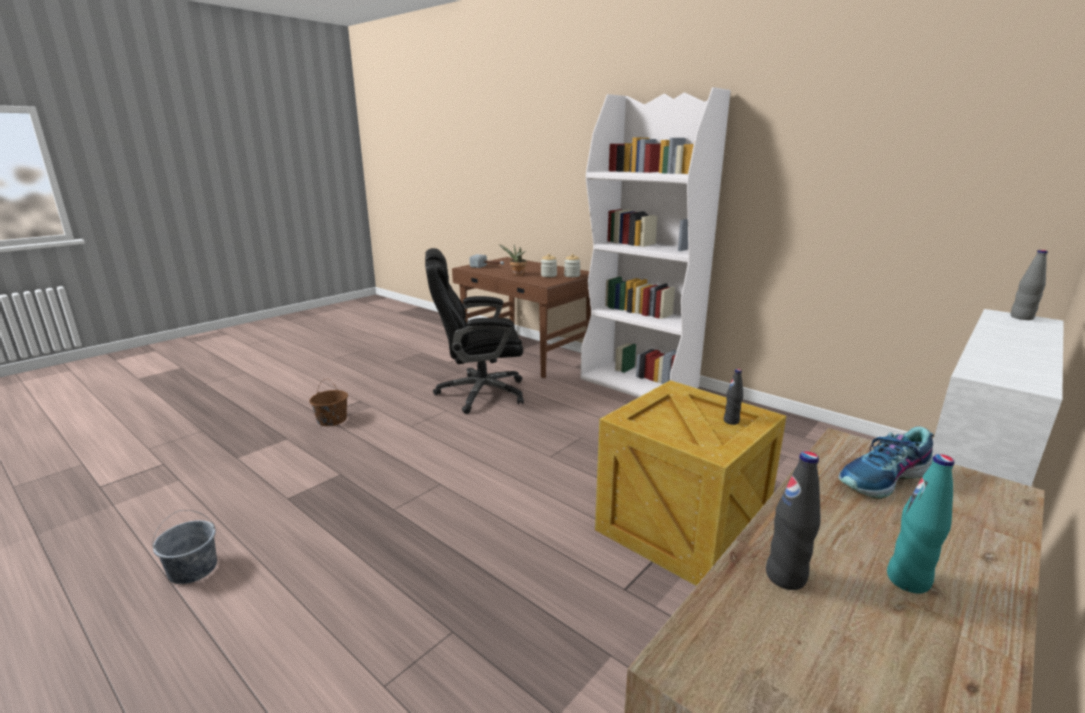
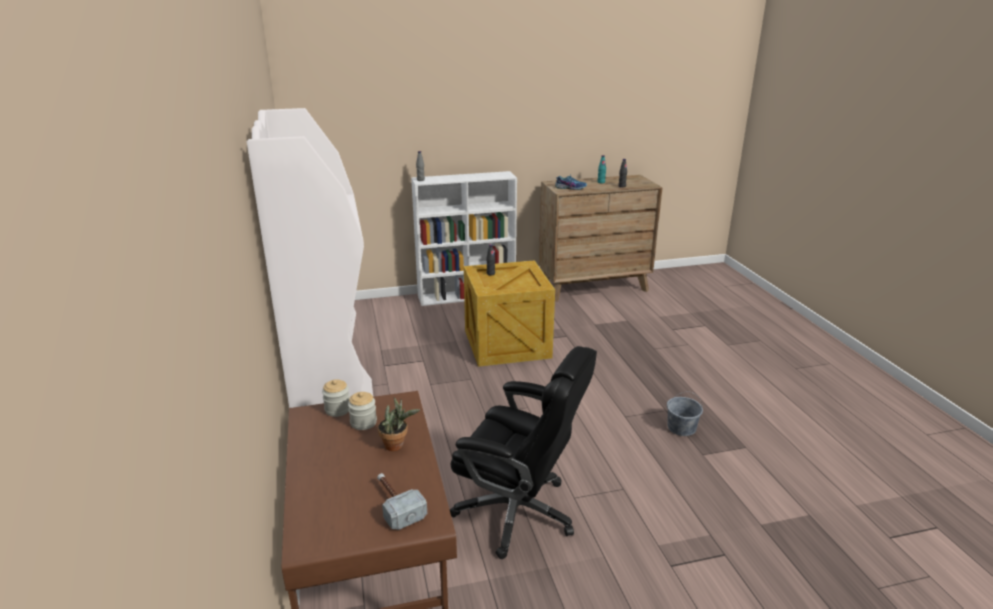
camera: 145 degrees left, 5 degrees up
grey bucket [152,510,217,584] -> grey bucket moved to [667,391,703,436]
brown bucket [309,379,348,426] -> none

